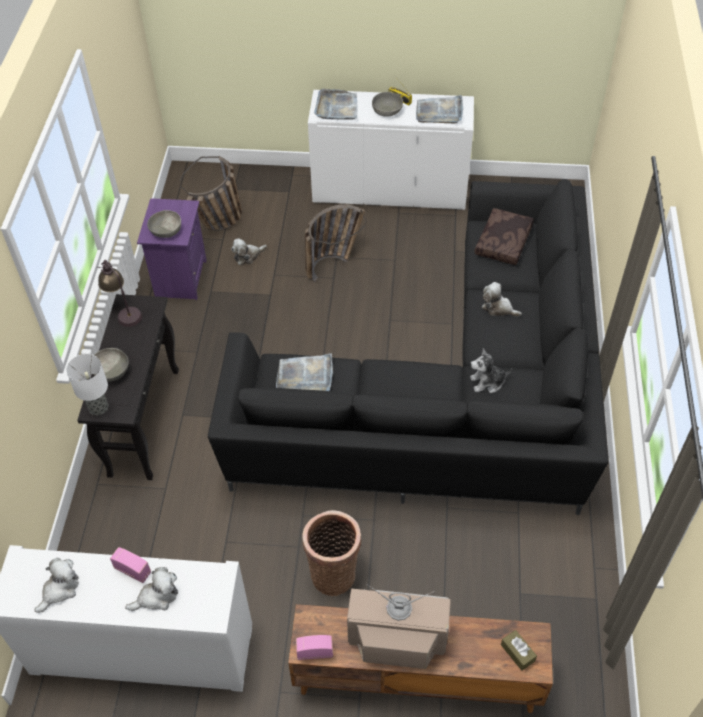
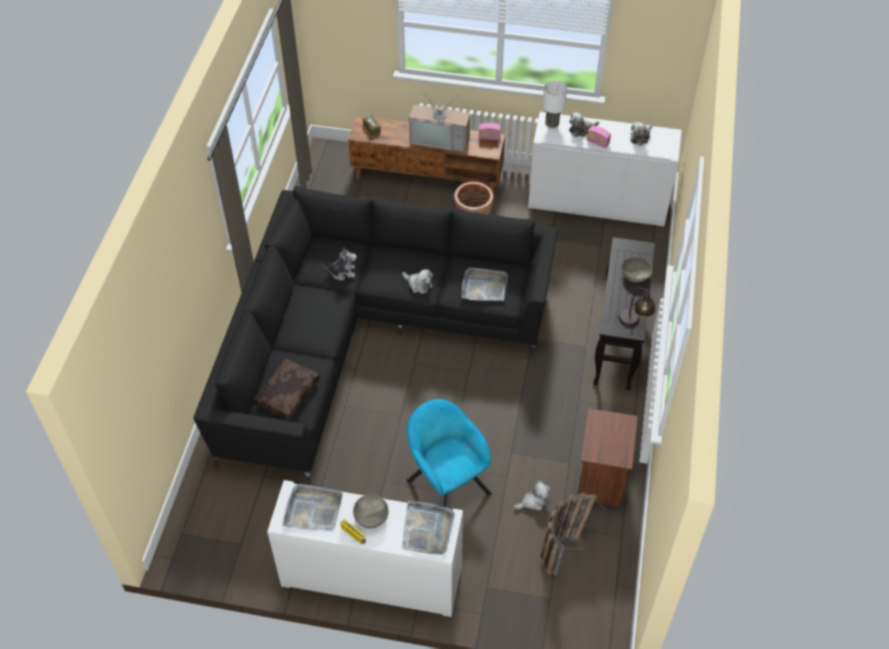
camera: 175 degrees left, 0 degrees up
table lamp [66,354,108,415] -> table lamp moved to [543,81,567,128]
purple nightstand [137,198,207,300] -> brown nightstand [578,408,638,507]
grey bowl [147,210,181,238] -> none
basket [305,204,366,282] -> turquoise armchair [406,399,492,507]
plush toy [482,282,522,317] -> plush toy moved to [402,269,433,294]

